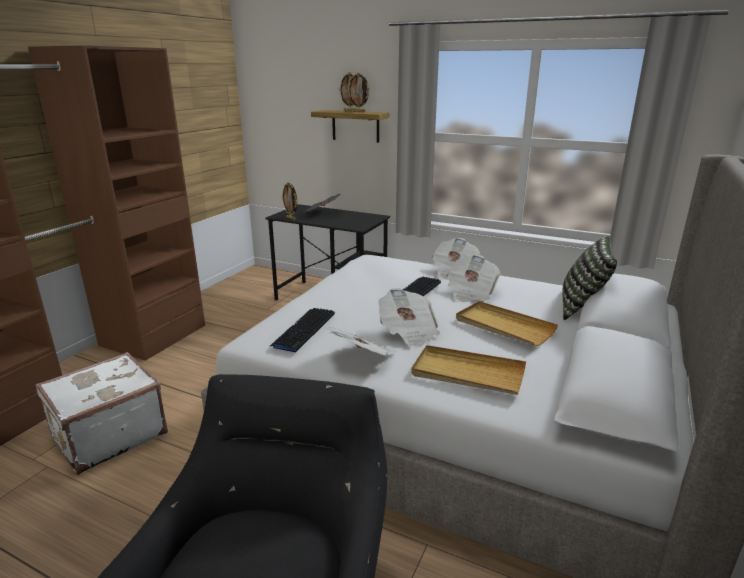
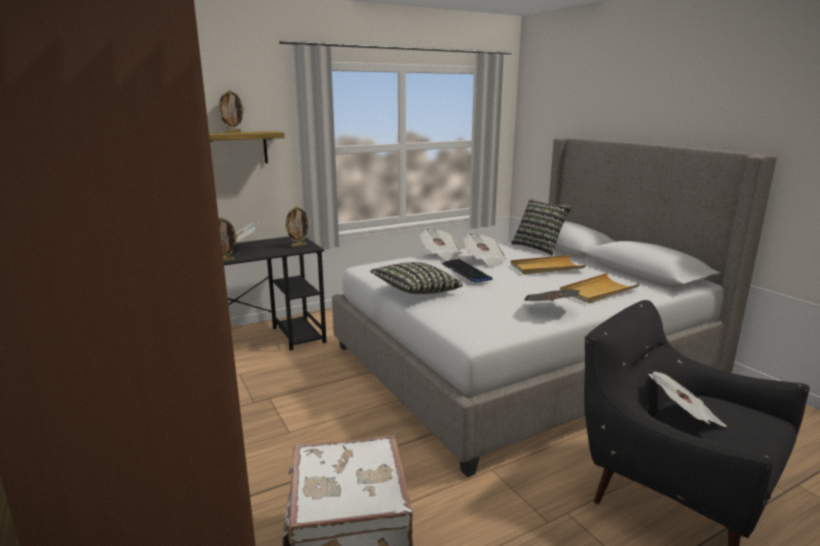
camera: 55 degrees left, 5 degrees down
keyboard [270,308,335,352] -> none
picture frame [347,72,370,112] -> picture frame moved to [285,206,310,247]
newspaper [378,288,440,349] -> newspaper moved to [648,372,727,427]
none -> pillow [370,262,463,294]

